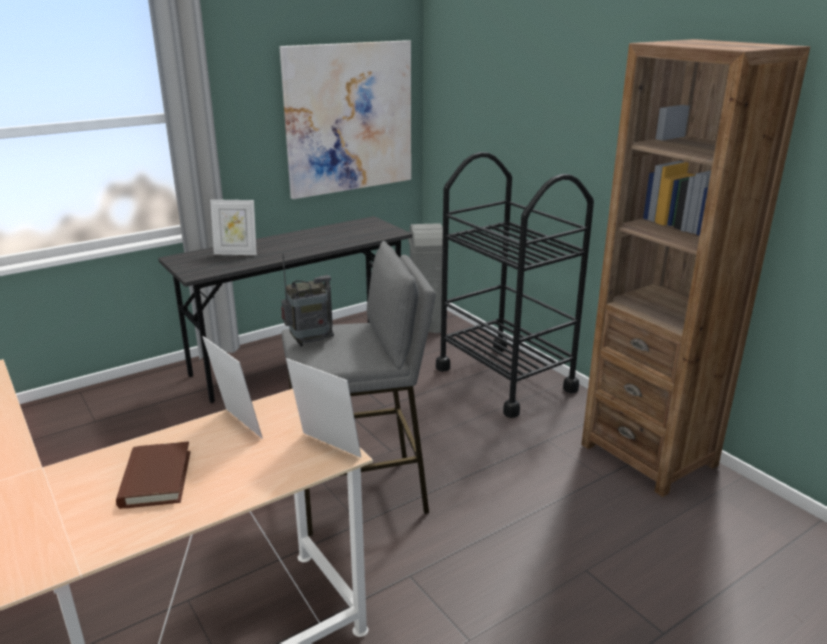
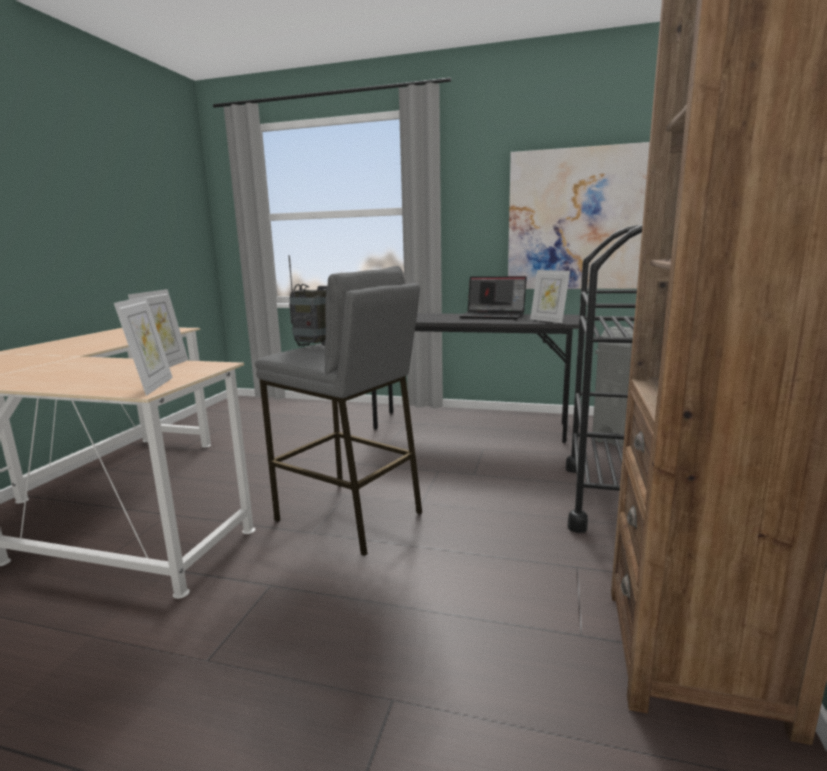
camera: 50 degrees right, 10 degrees down
brown book [116,442,190,509] -> none
picture frame [210,199,257,255] -> picture frame moved to [530,270,570,323]
none -> laptop [459,276,527,319]

